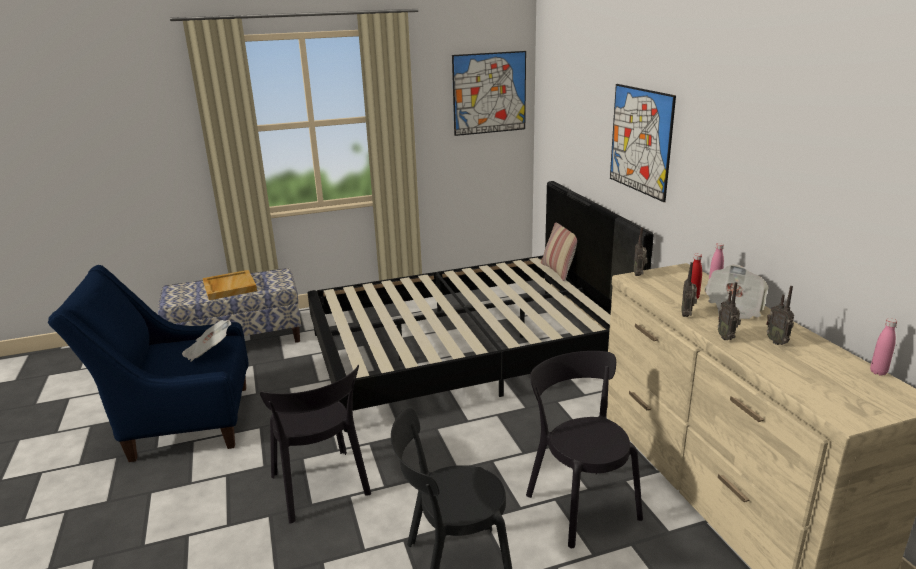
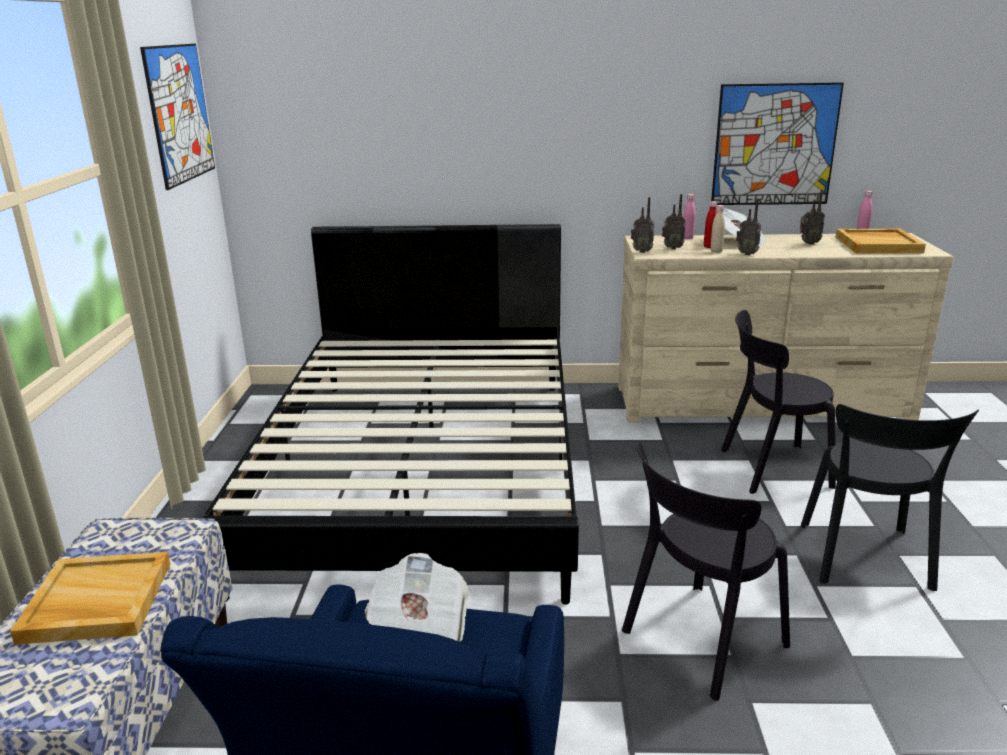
camera: 70 degrees left, 0 degrees up
black chair [260,365,371,524] -> black chair turned 150 degrees clockwise [622,442,790,701]
pillow [541,223,577,281] -> none
picture [610,84,676,202] -> picture moved to [711,82,844,205]
radio [718,282,741,340] -> radio moved to [662,194,686,249]
none -> beige bottle [710,205,725,253]
none -> beige tray [836,229,926,253]

